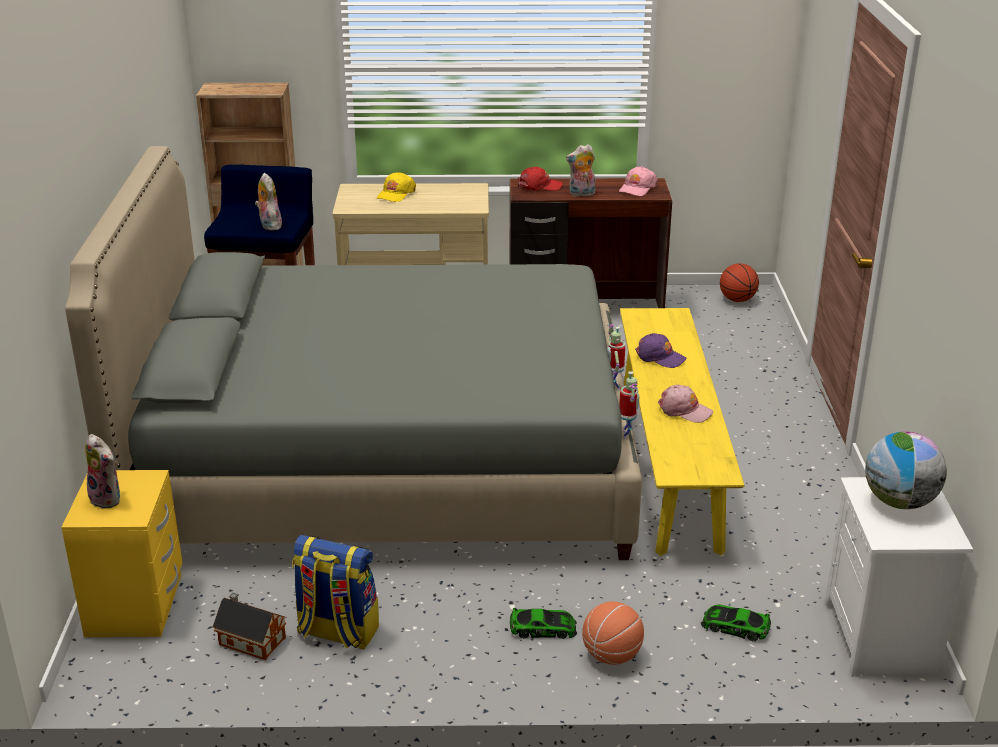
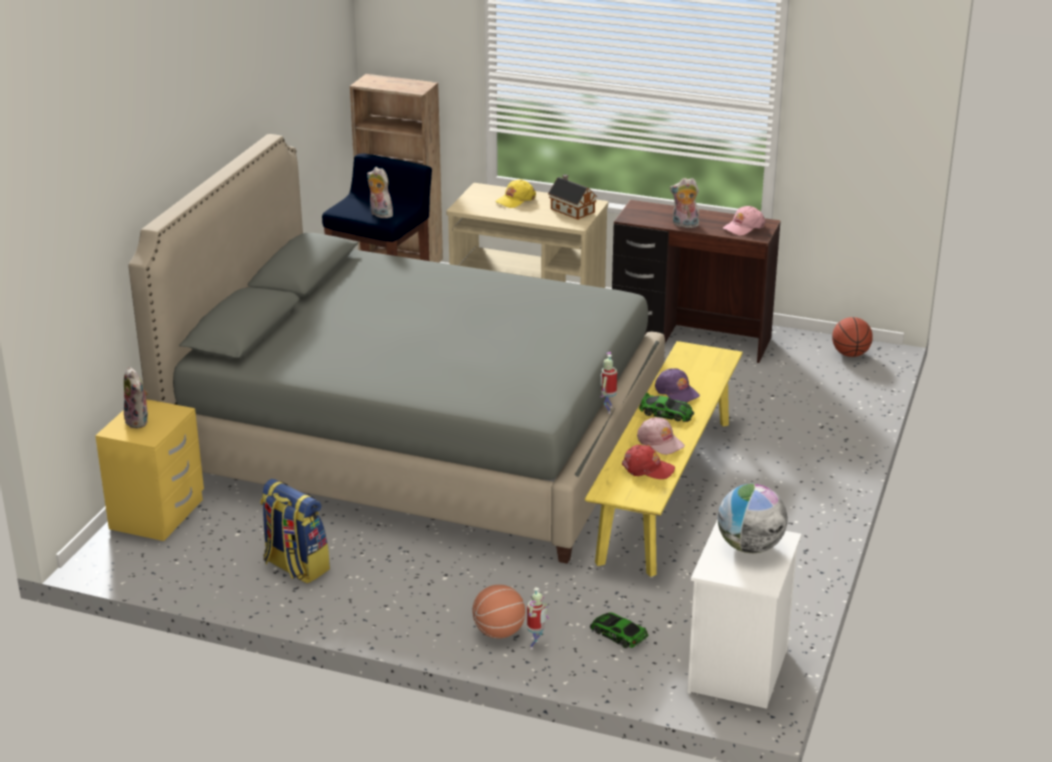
camera: 20 degrees right, 0 degrees up
toy house [212,592,287,660] -> toy house moved to [548,174,597,220]
plush toy [255,173,282,230] -> plush toy turned 45 degrees counterclockwise [367,167,394,218]
toy car [510,608,577,639] -> toy car moved to [639,393,694,422]
red cap [518,167,563,191] -> red cap moved to [622,445,675,479]
toy robot [619,371,640,439] -> toy robot moved to [527,587,549,649]

